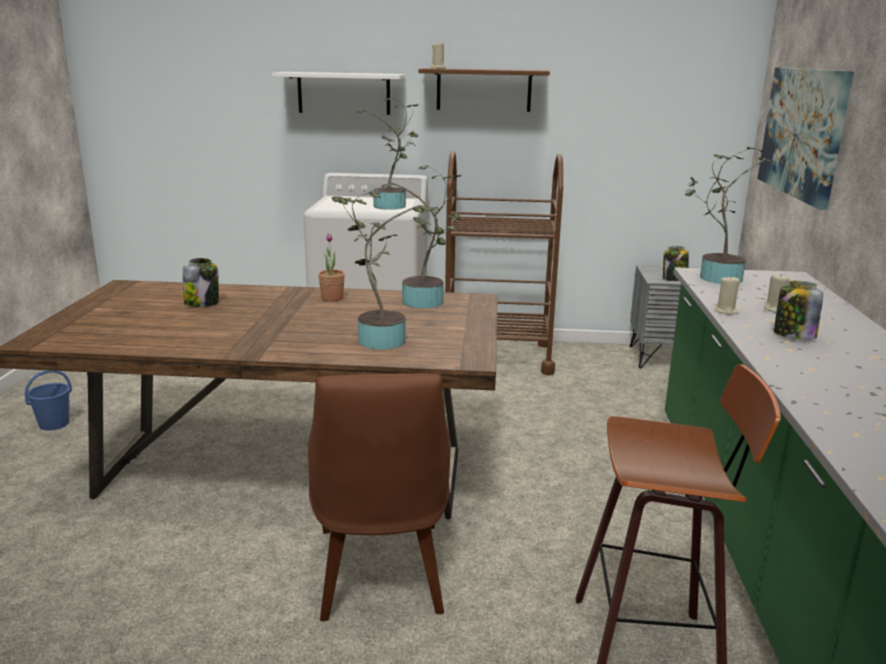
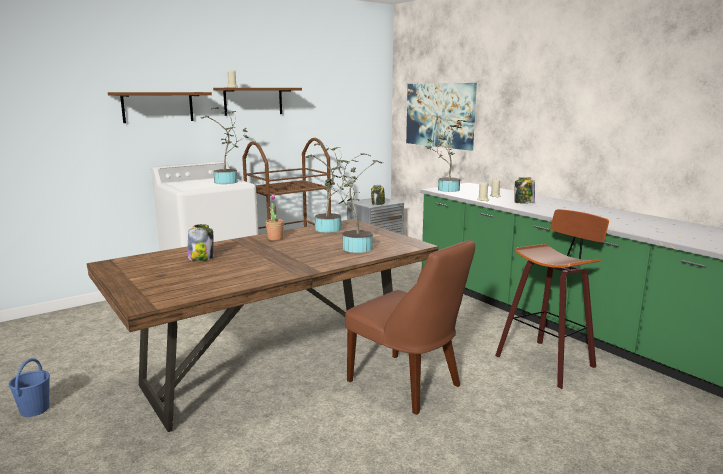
camera: 40 degrees left, 5 degrees down
white shelf [272,72,405,115] -> brown shelf [108,92,212,123]

